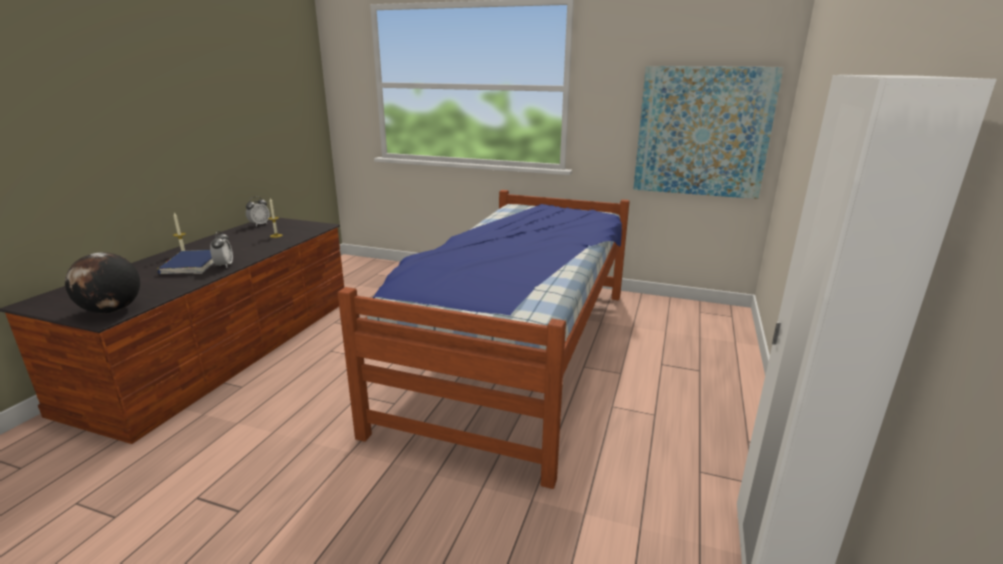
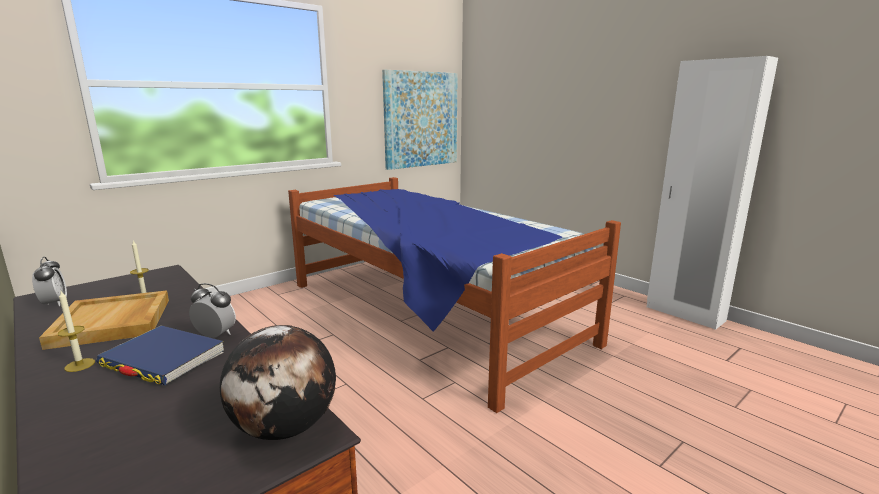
camera: 60 degrees left, 5 degrees down
none -> beige tray [39,290,169,350]

